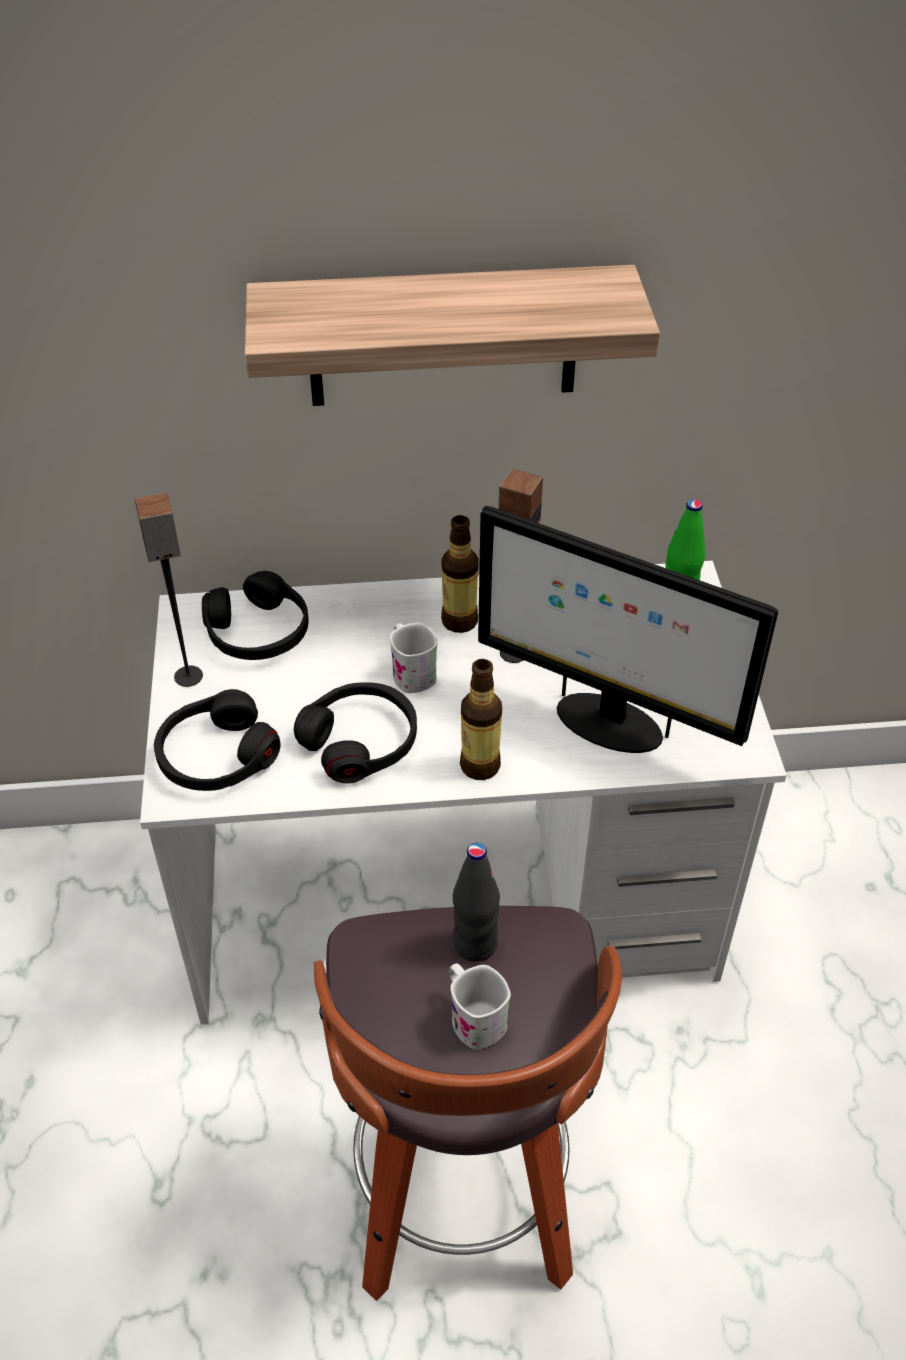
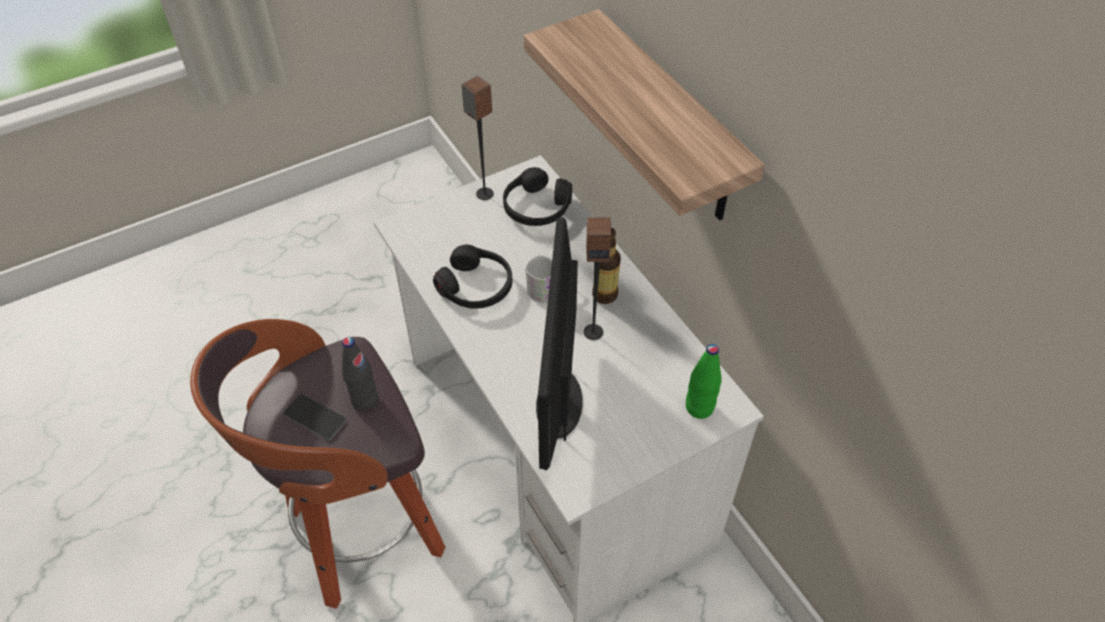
camera: 65 degrees right, 5 degrees up
black headphones [154,689,281,791] -> none
white mug [450,963,511,1050] -> phone [284,394,346,440]
bottle [460,659,502,780] -> none

